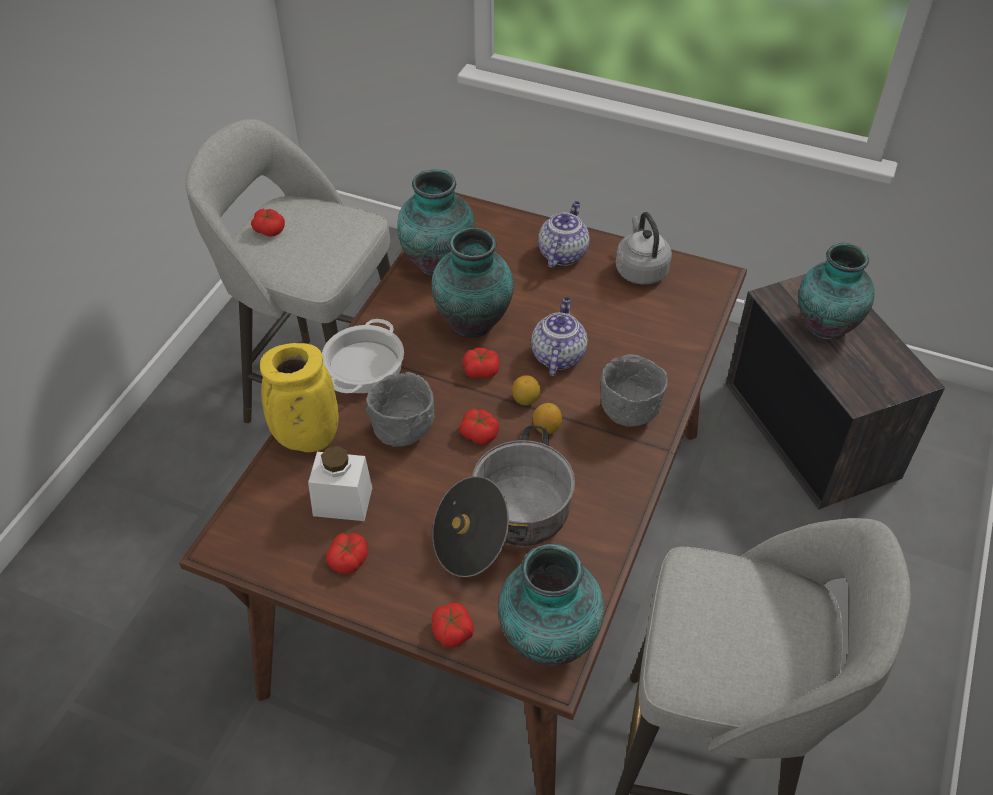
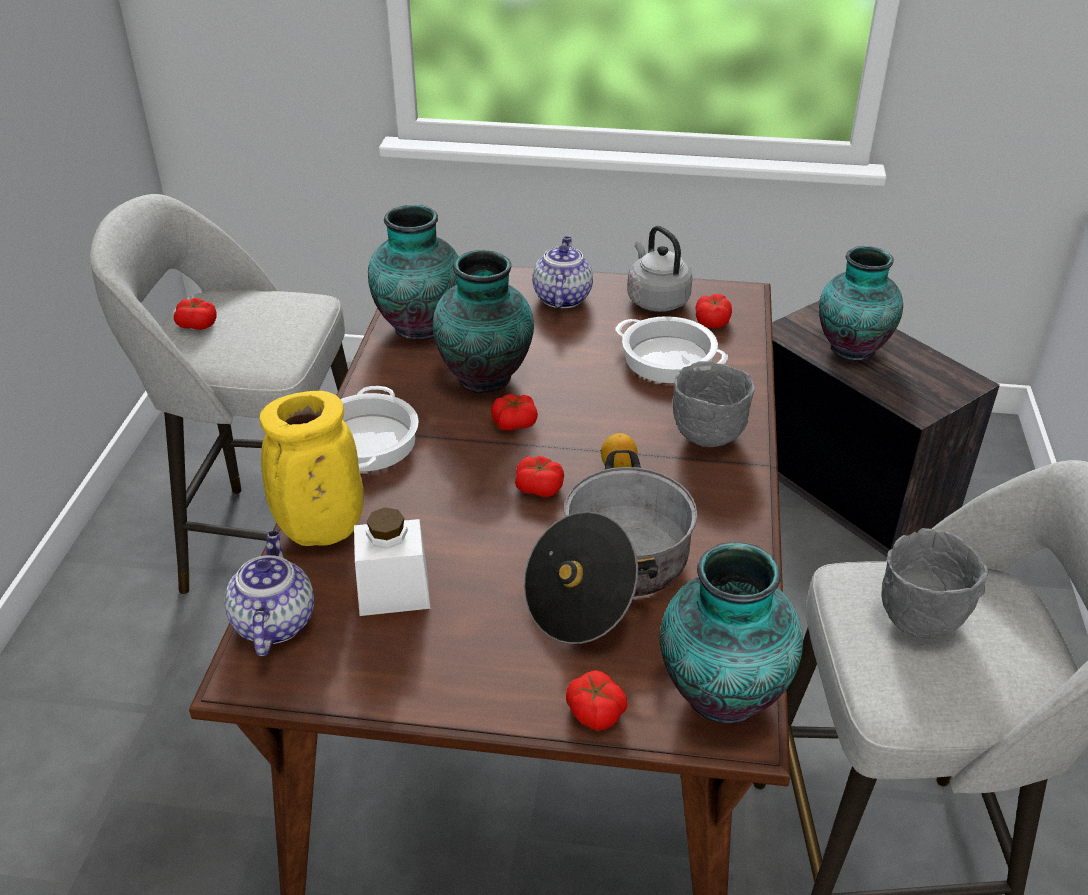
camera: 15 degrees left, 10 degrees down
tomato [326,533,368,574] -> tomato moved to [696,294,732,328]
grey bowl [366,372,435,447] -> grey bowl moved to [881,528,988,639]
lemon [512,375,540,405] -> none
teapot [531,297,588,376] -> teapot moved to [224,531,314,656]
none -> cooking pot [615,316,728,383]

